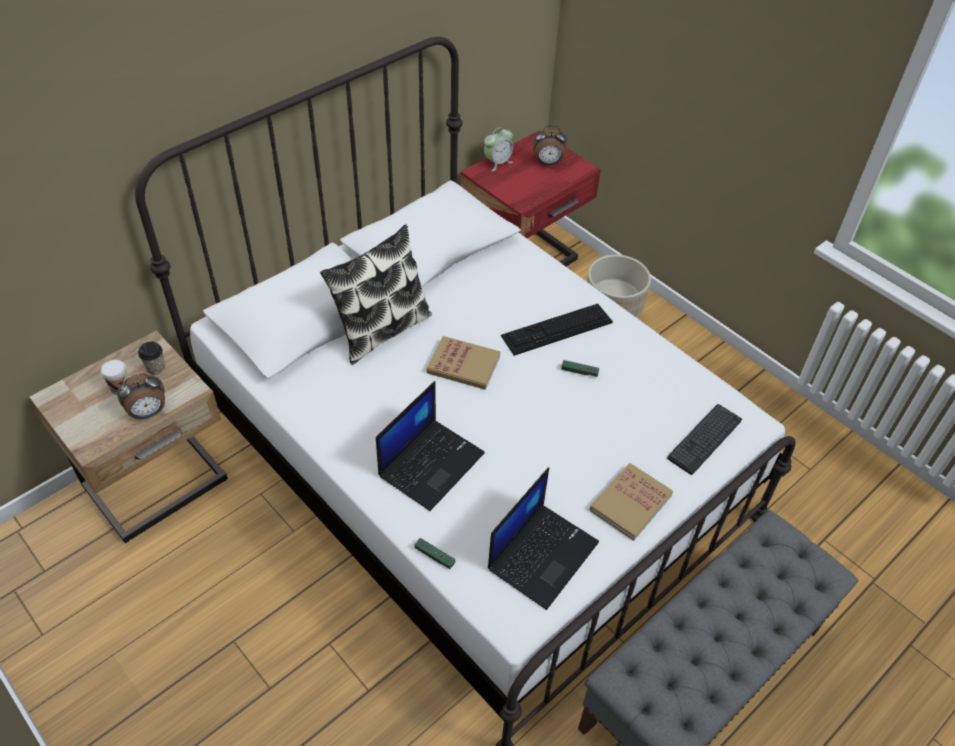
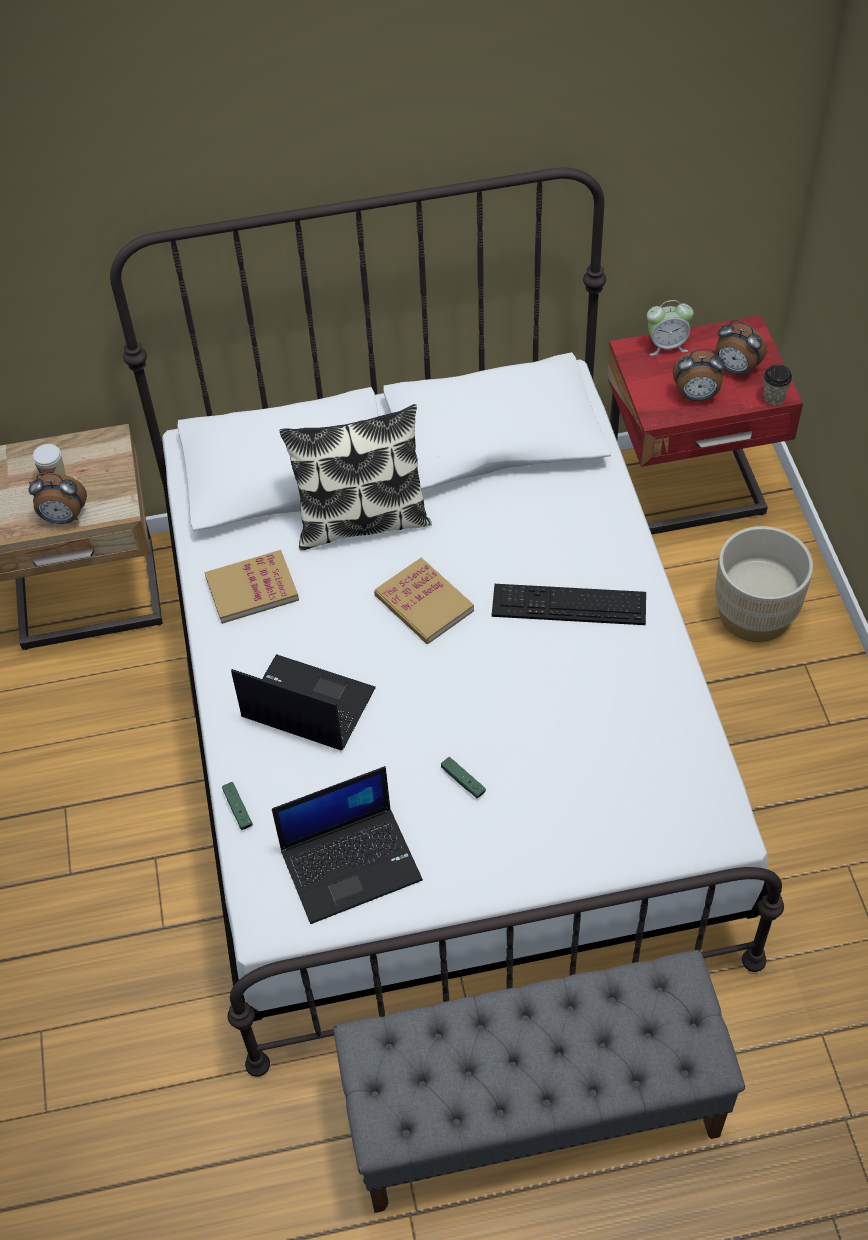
camera: 35 degrees right, 5 degrees up
cup [138,341,165,375] -> cup moved to [763,364,792,405]
laptop [376,381,485,511] -> laptop turned 135 degrees counterclockwise [231,654,376,750]
green game controller [562,360,599,377] -> green game controller moved to [441,757,486,799]
book [590,463,673,541] -> book moved to [205,550,299,624]
keyboard [667,404,742,475] -> none
none -> alarm clock [673,349,725,401]

